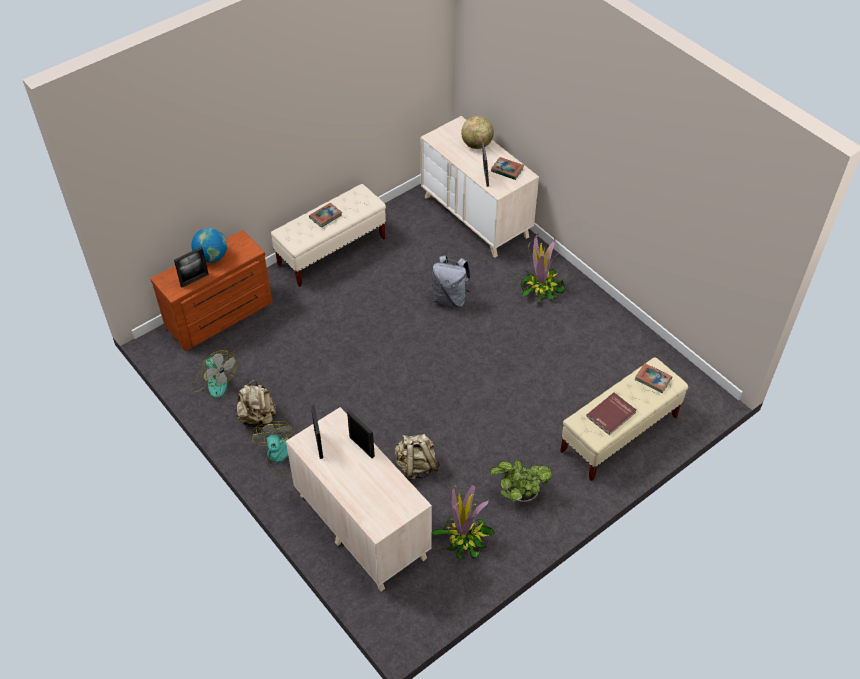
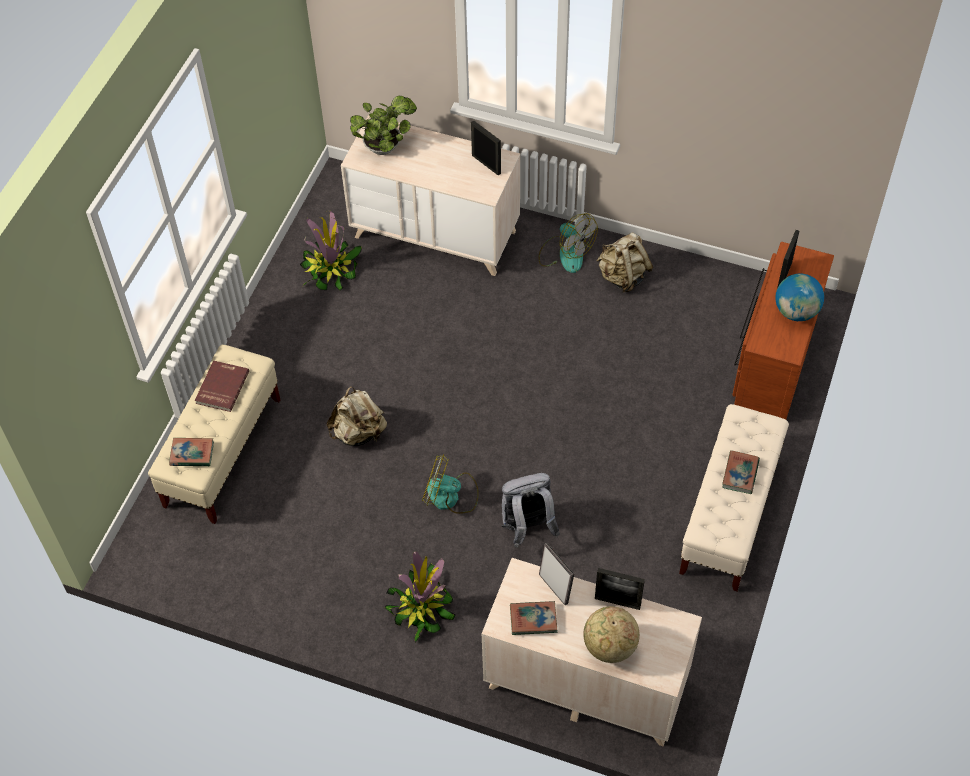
camera: 150 degrees right, 5 degrees up
fan [190,350,236,398] -> fan moved to [422,454,479,514]
picture frame [347,411,375,458] -> picture frame moved to [595,568,645,610]
beige backpack [395,434,440,480] -> beige backpack moved to [327,386,387,446]
potted plant [490,460,552,502] -> potted plant moved to [350,96,417,155]

